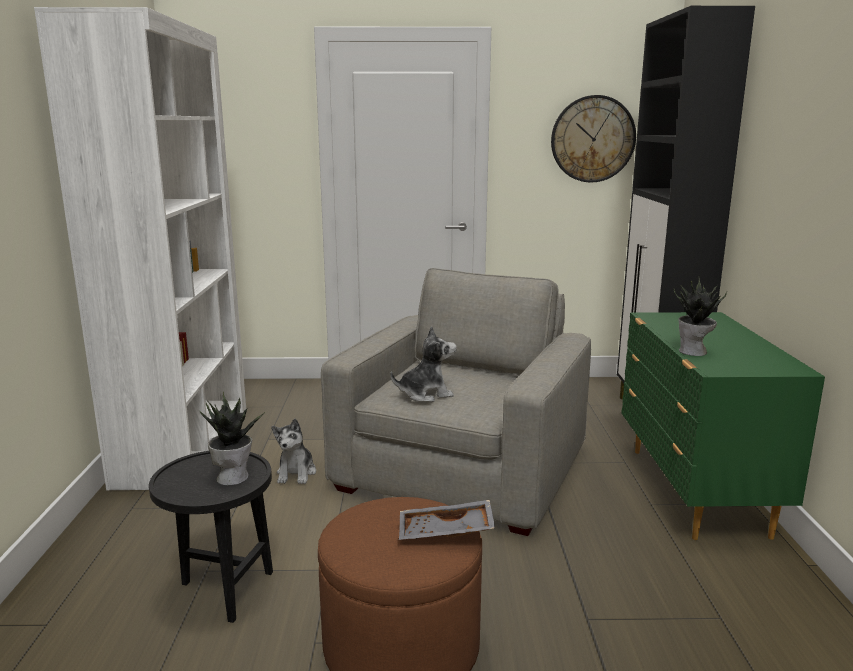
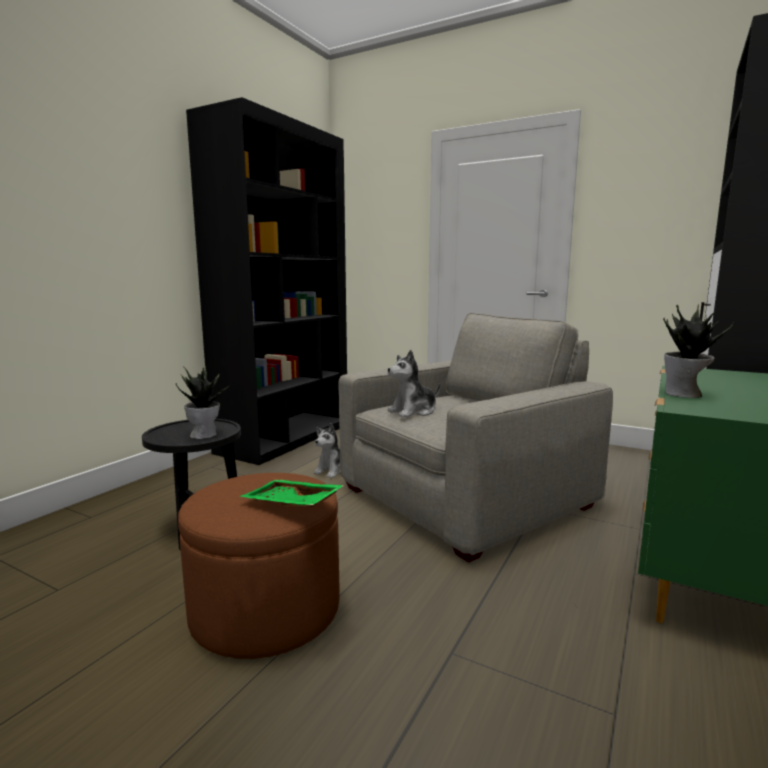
camera: 30 degrees right, 5 degrees down
white bookcase [34,7,246,490] -> black bookcase [186,97,347,465]
plush toy [390,326,457,402] -> plush toy turned 135 degrees clockwise [388,350,440,417]
grey tray [399,500,495,540] -> green tray [240,480,345,507]
wall clock [551,95,636,183] -> none

